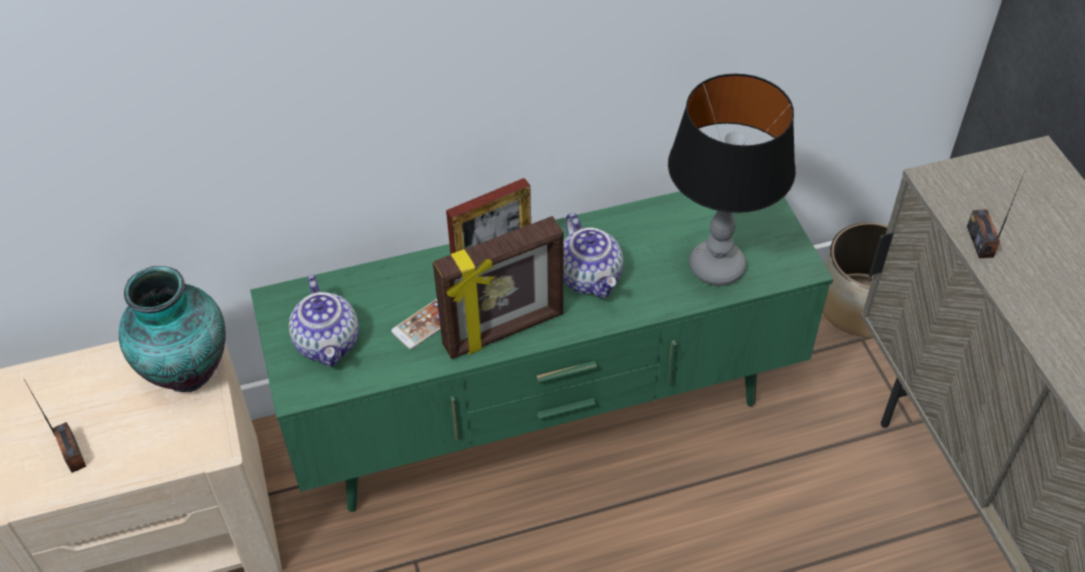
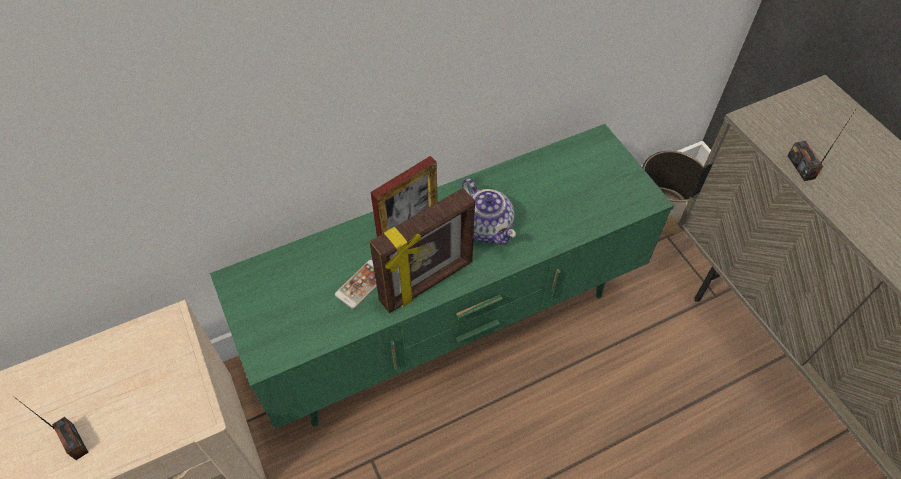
camera: 10 degrees left, 5 degrees up
vase [119,266,226,392] -> none
teapot [289,275,359,367] -> none
table lamp [668,74,796,286] -> none

